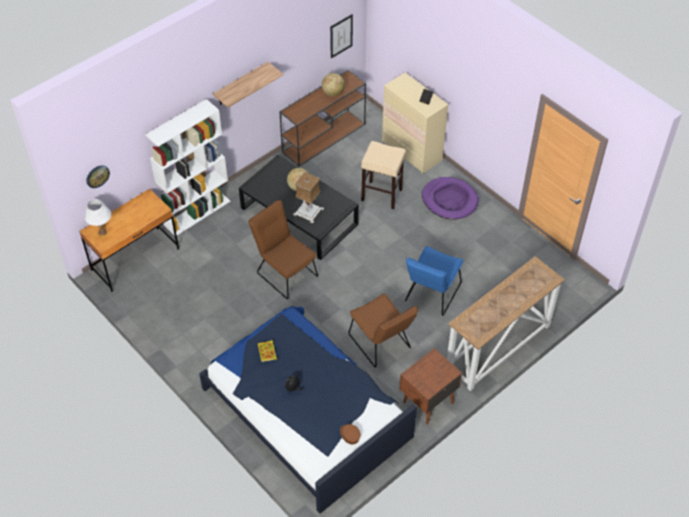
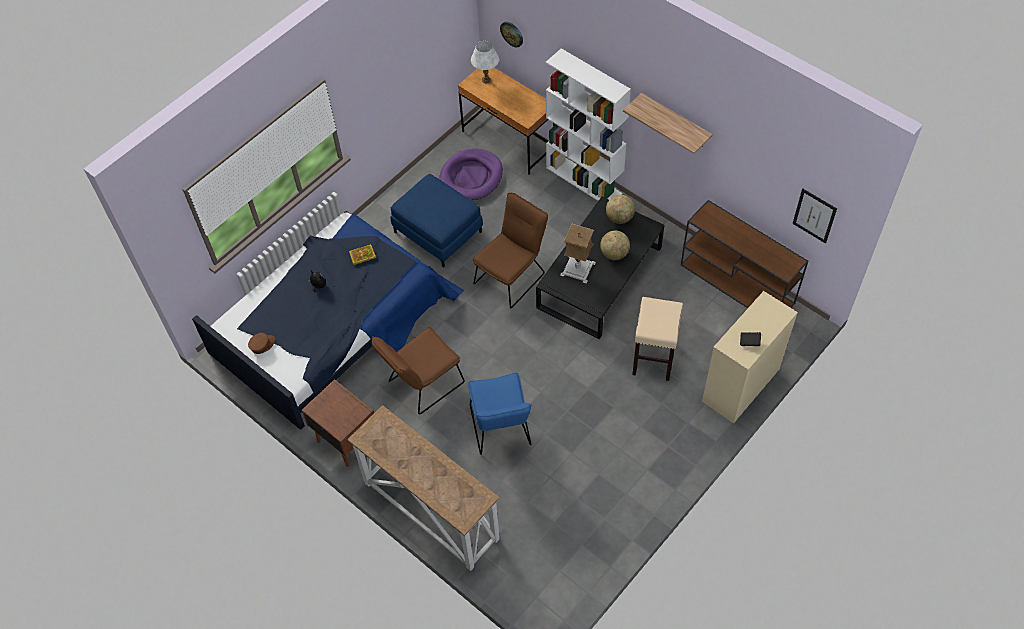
camera: 85 degrees right, 5 degrees up
globe [322,73,345,96] -> globe moved to [606,195,635,224]
blue chair [405,246,463,316] -> blue chair turned 120 degrees counterclockwise [468,373,531,455]
purple dog bed [422,177,479,219] -> purple dog bed moved to [439,148,503,200]
none -> blue ottoman [391,174,483,268]

